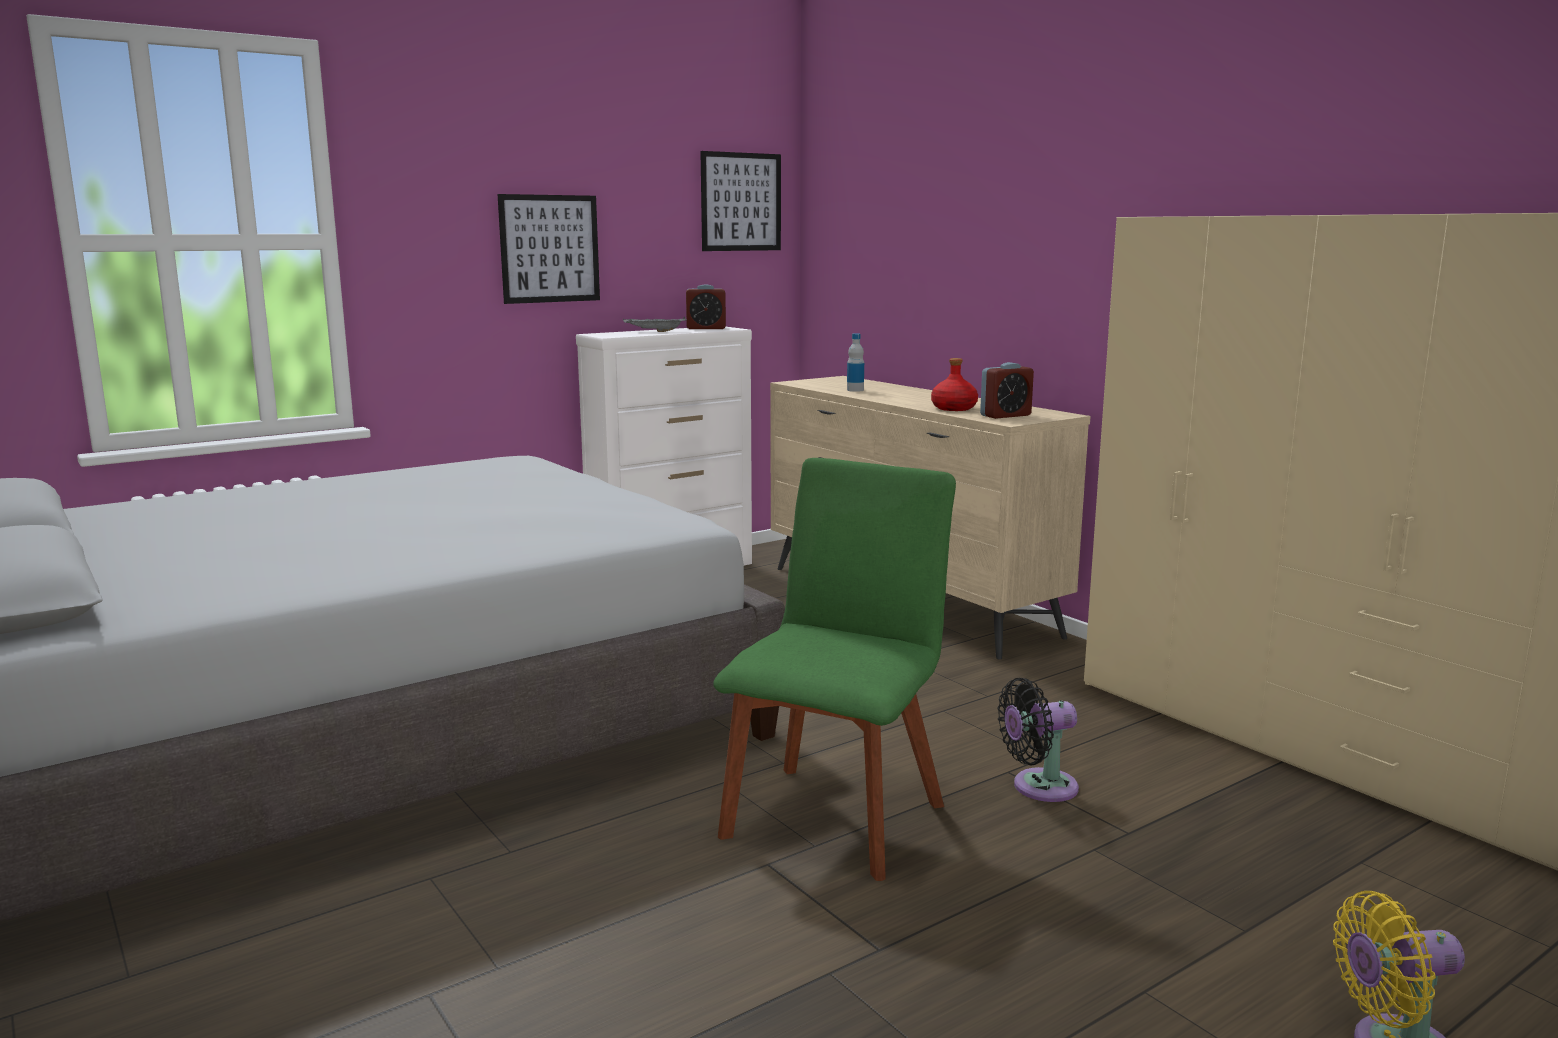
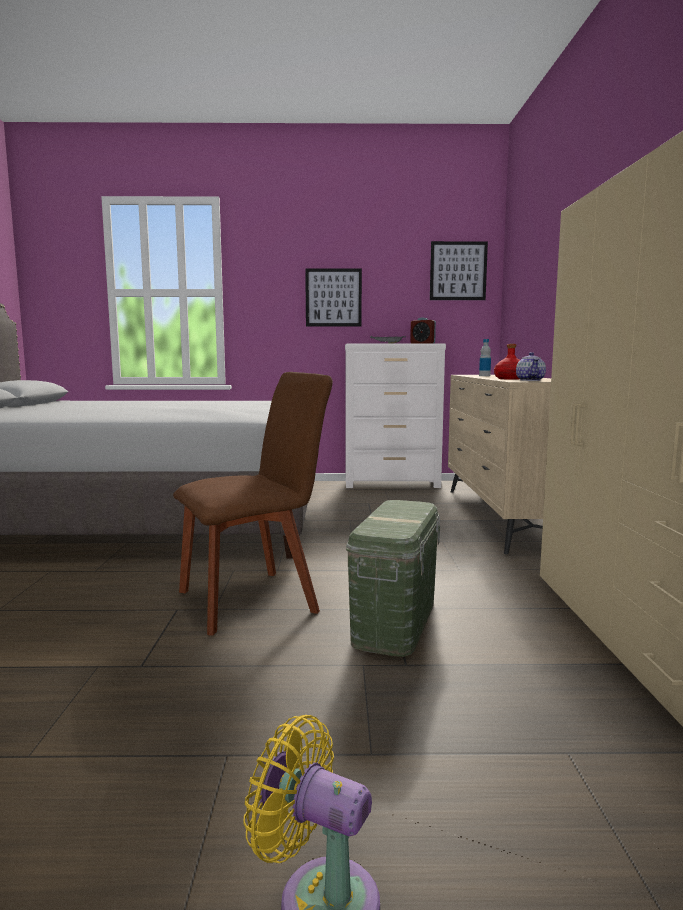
camera: 35 degrees right, 5 degrees down
green chair [714,458,956,881] -> brown chair [173,372,333,636]
alarm clock [980,362,1034,419] -> teapot [516,352,546,381]
black fan [998,678,1079,802] -> green storage box [346,500,440,657]

